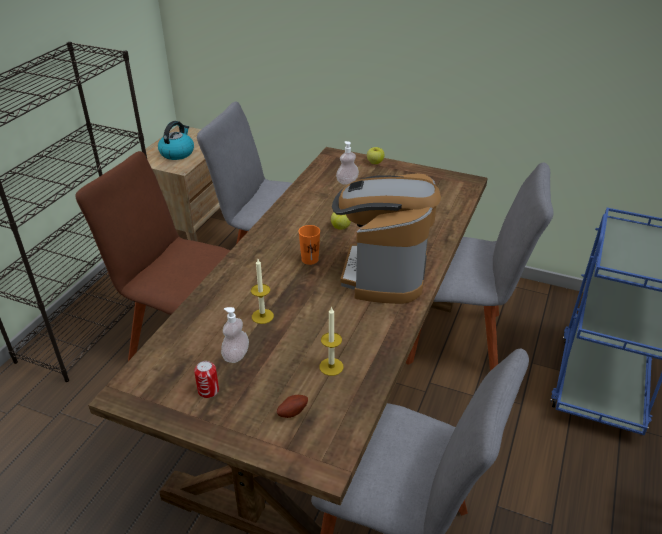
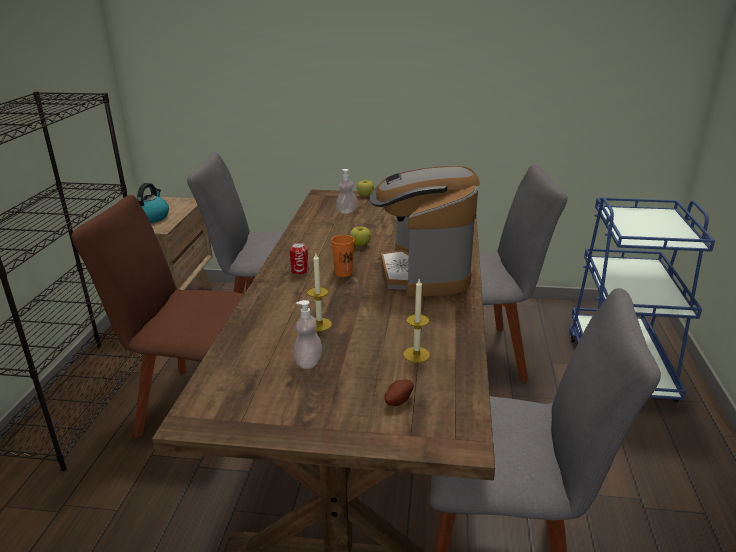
camera: 15 degrees left, 10 degrees down
can [194,361,219,398] -> can moved to [290,243,309,275]

